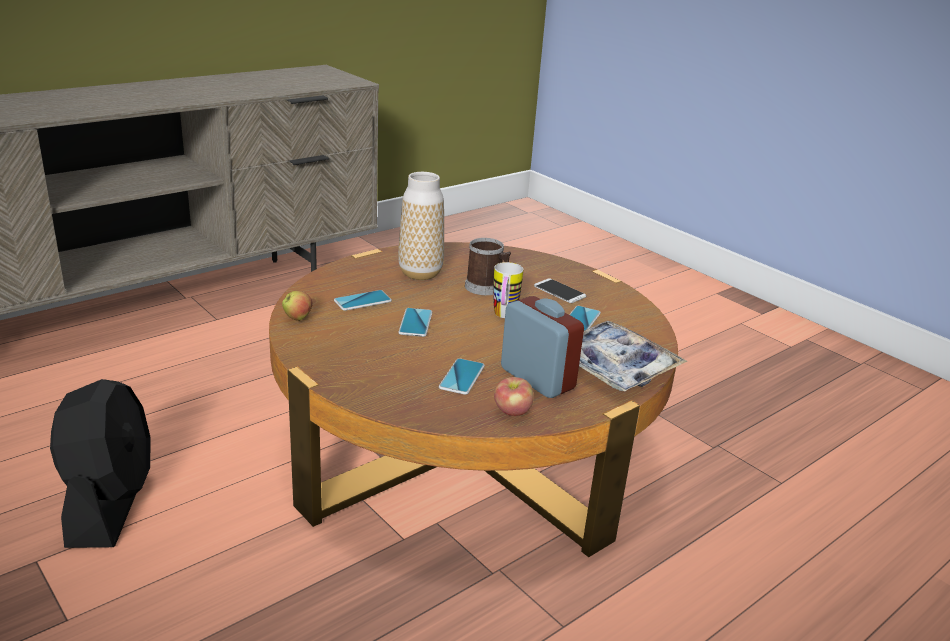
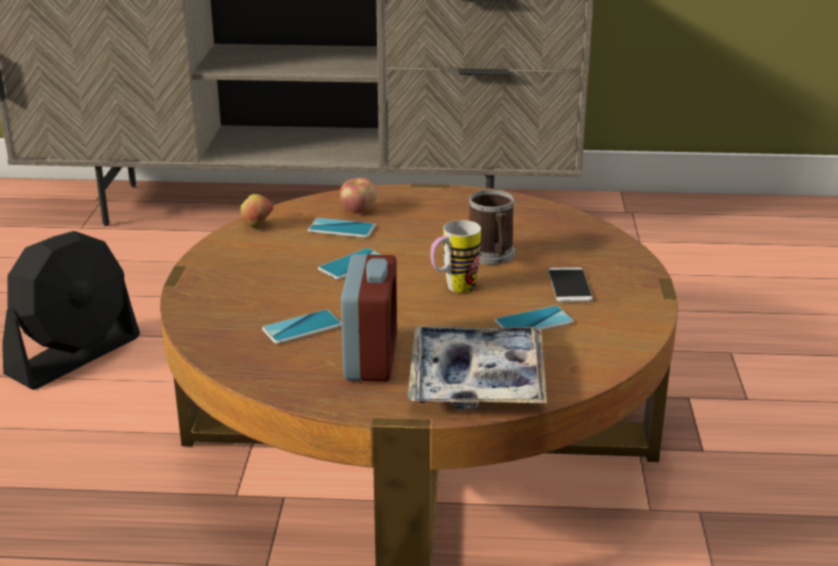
camera: 45 degrees right, 0 degrees up
vase [398,172,444,280] -> none
apple [494,377,534,416] -> apple moved to [340,178,377,213]

